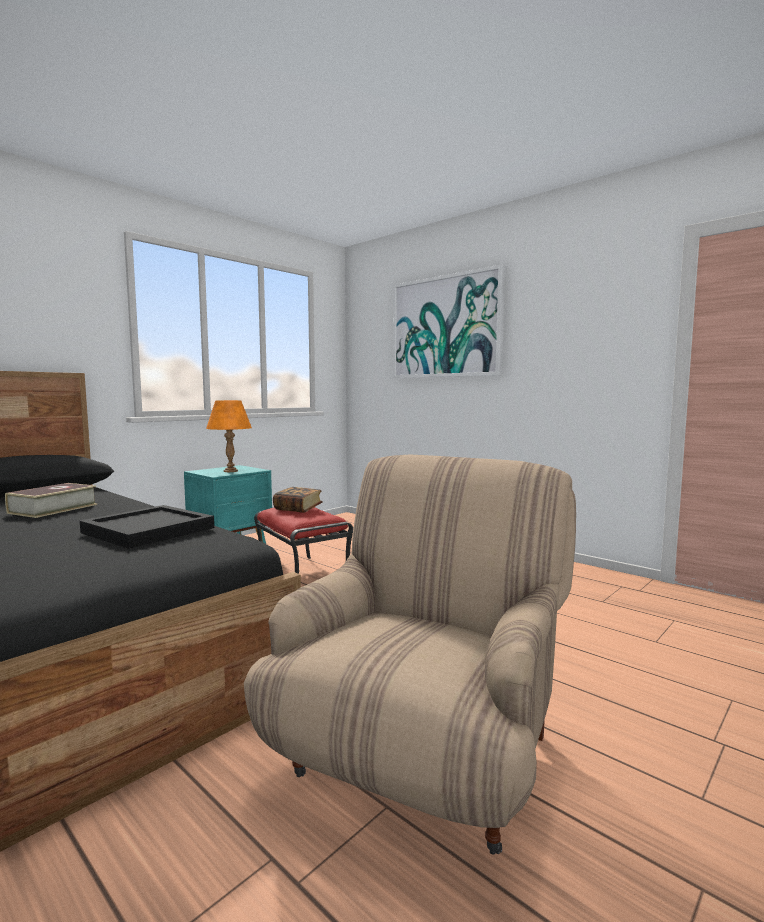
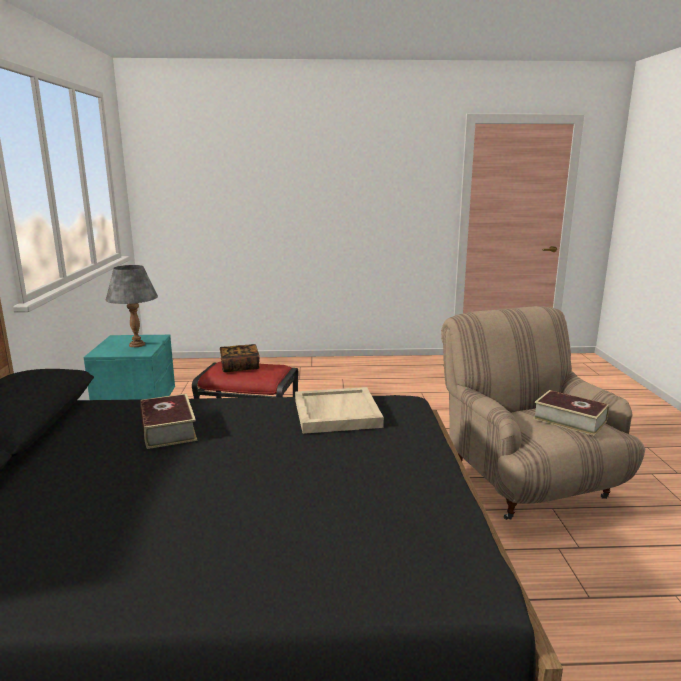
camera: 45 degrees left, 10 degrees up
black tray [80,505,214,549] -> beige tray [295,387,384,434]
orange table lamp [206,400,252,472] -> grey table lamp [105,265,158,347]
picture [393,264,505,378] -> none
none -> book [533,390,609,436]

